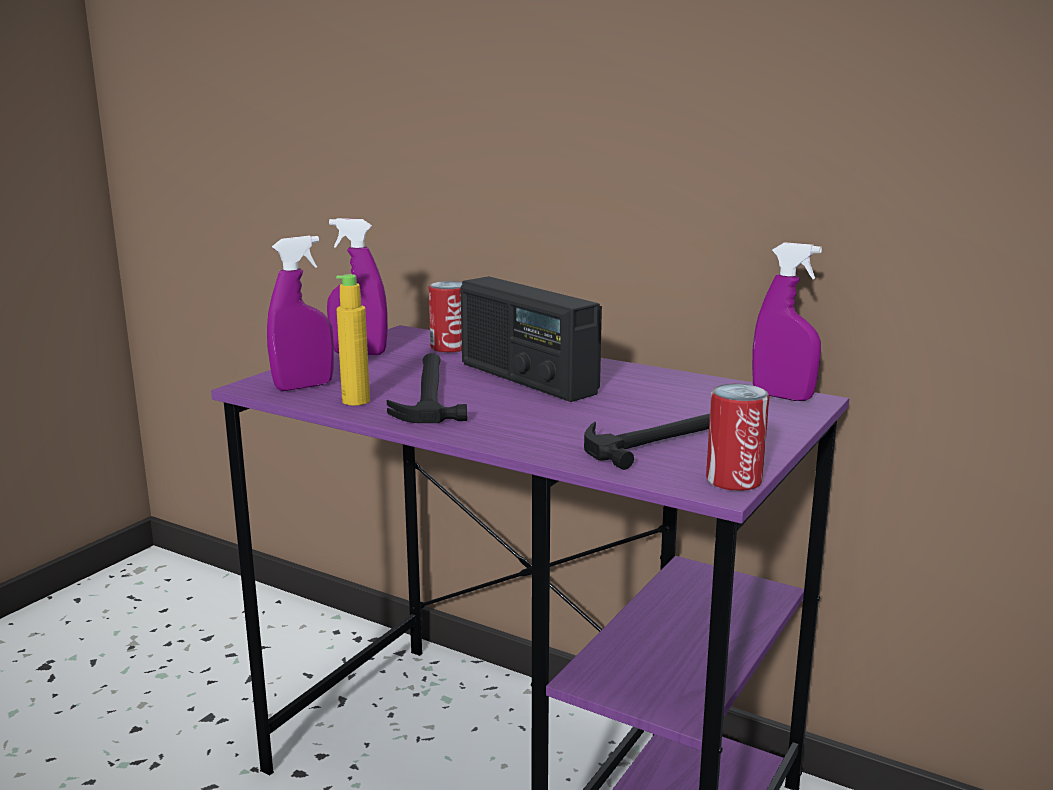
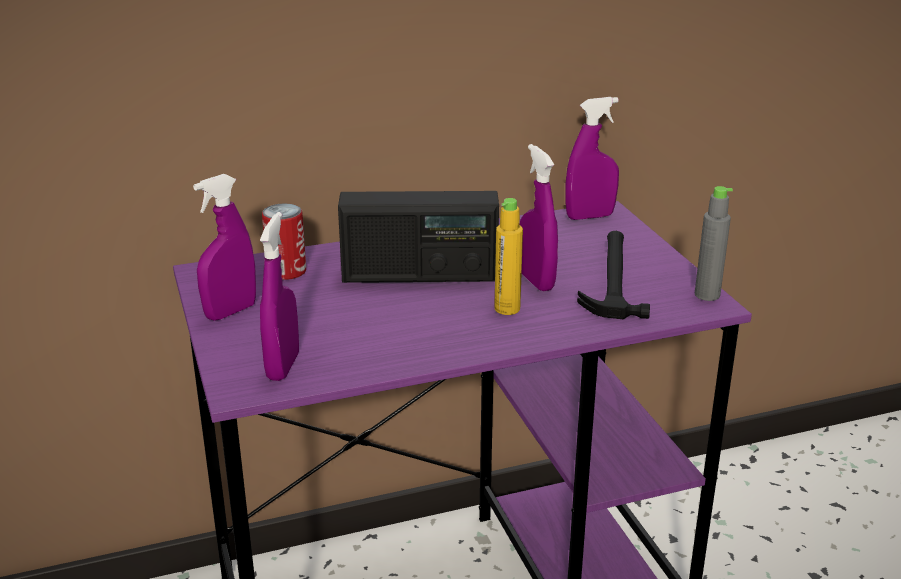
camera: 50 degrees left, 10 degrees up
yellow bottle [336,274,370,406] -> yellow bottle moved to [494,198,523,315]
hammer [387,353,467,423] -> none
can [706,384,769,491] -> grey bottle [695,186,733,301]
none -> purple spray bottle [520,144,558,292]

